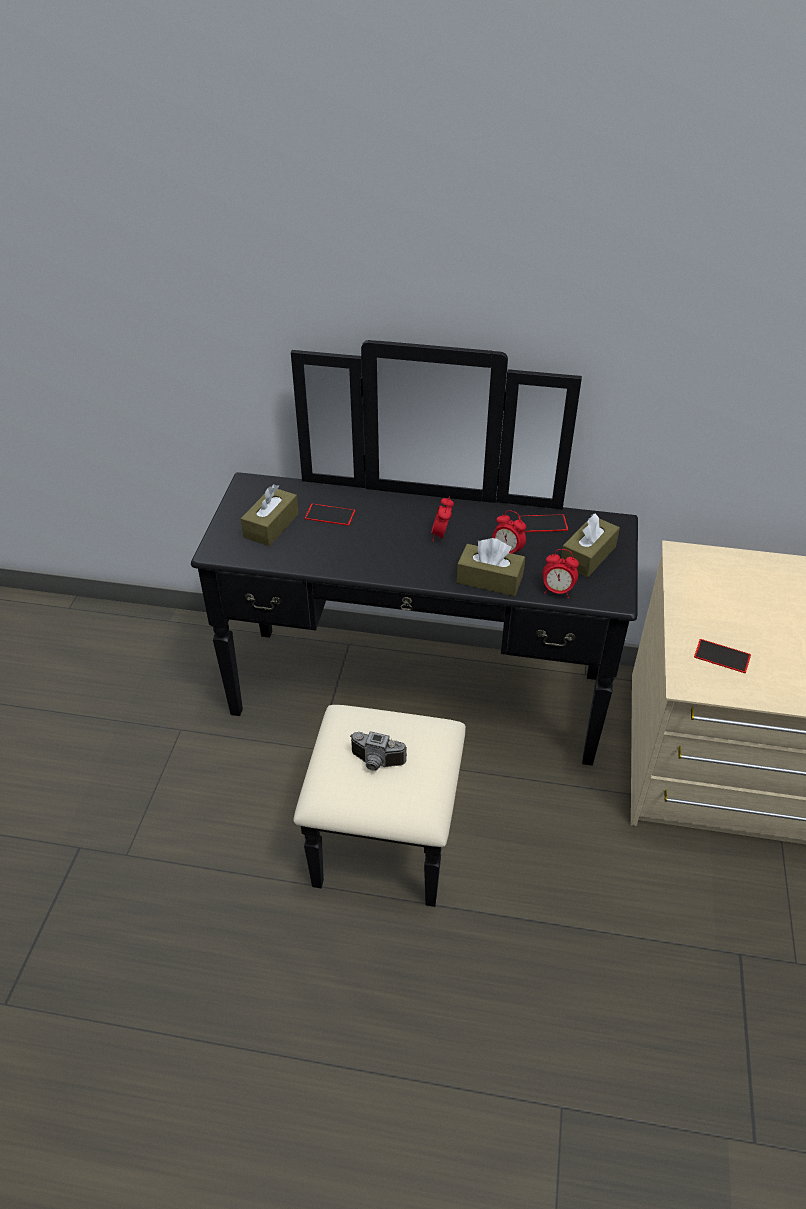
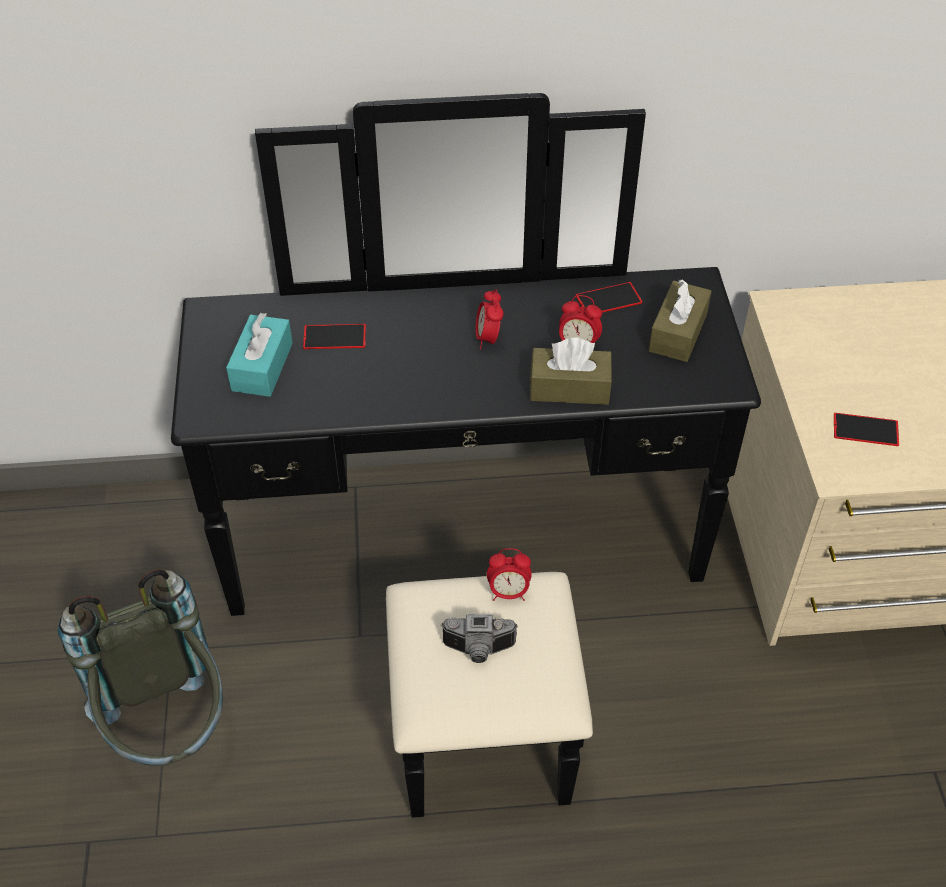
camera: 15 degrees left, 5 degrees up
brown tissue box [241,484,299,546] -> turquoise tissue box [226,313,293,397]
alarm clock [543,549,579,598] -> alarm clock moved to [487,548,532,601]
none -> grey backpack [58,569,223,766]

